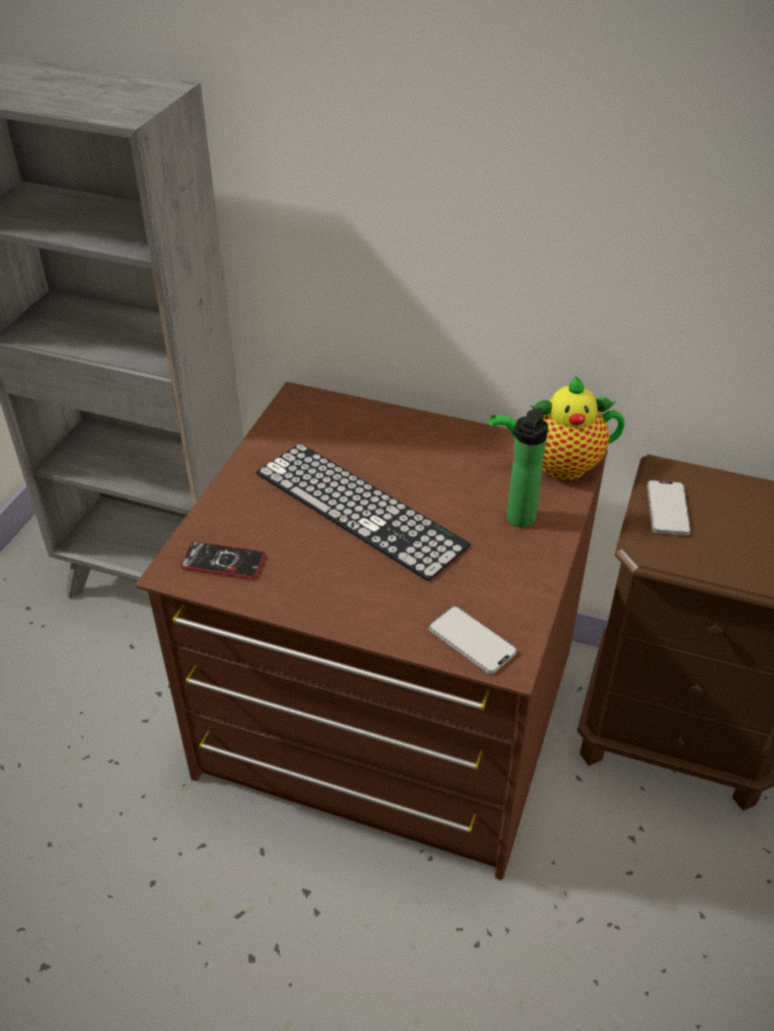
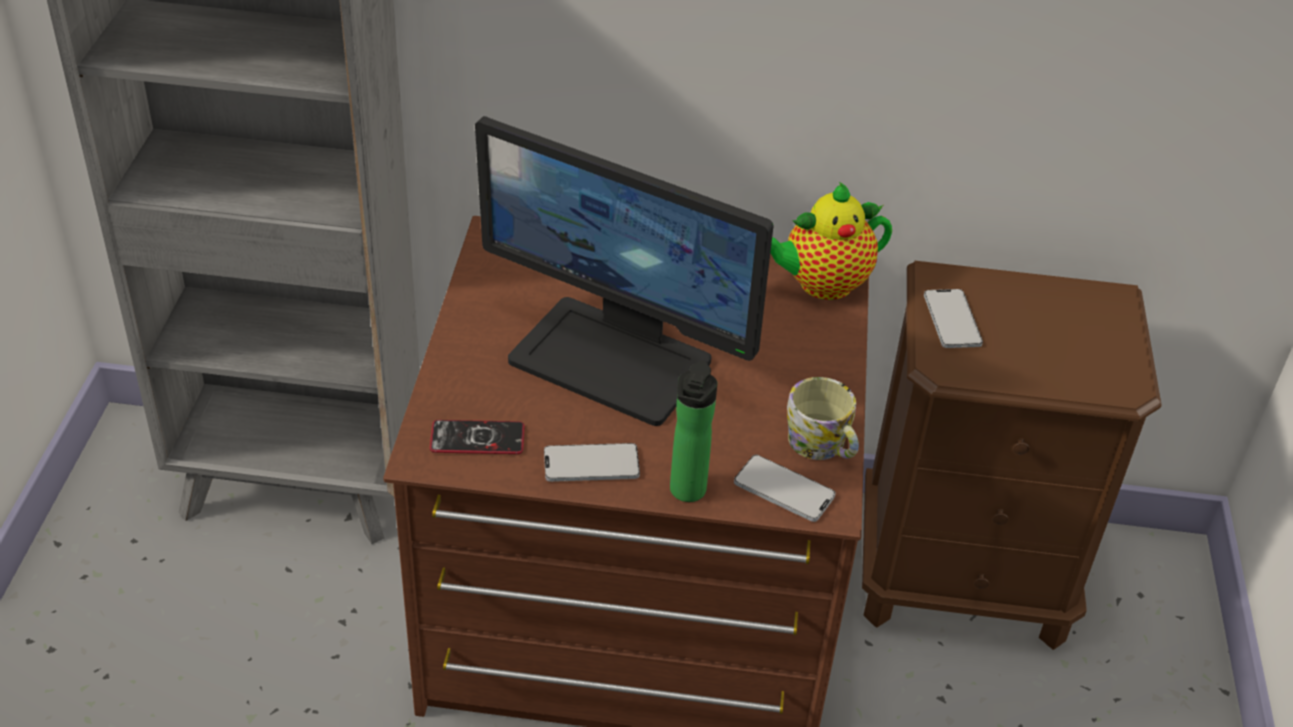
camera: 15 degrees left, 0 degrees up
keyboard [256,443,471,581] -> monitor [475,116,773,426]
bottle [507,408,548,527] -> bottle moved to [670,360,718,502]
none -> phone [544,443,640,482]
none -> mug [787,377,859,460]

